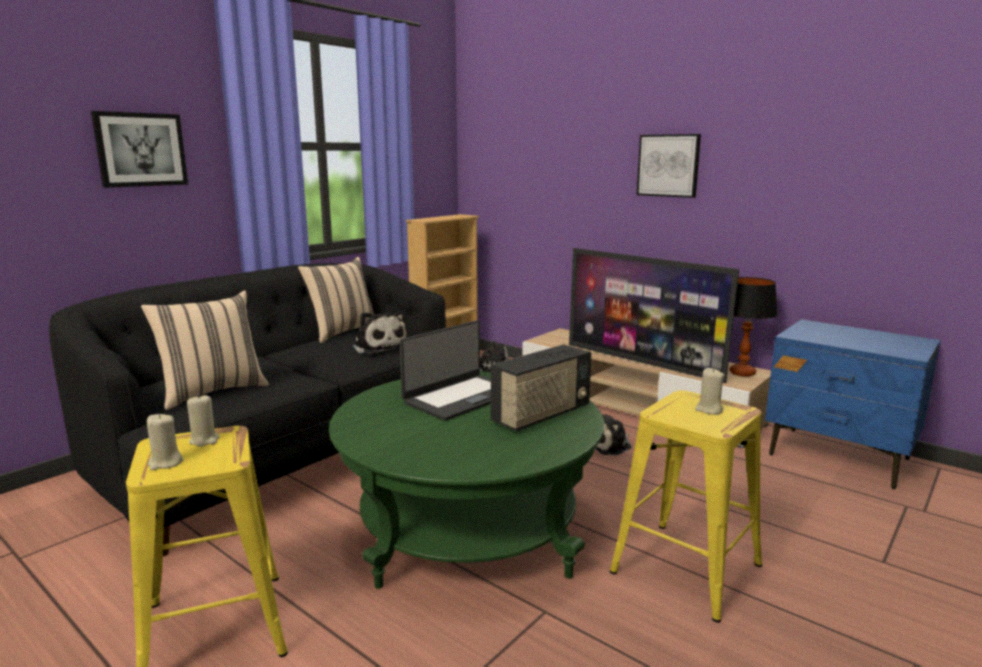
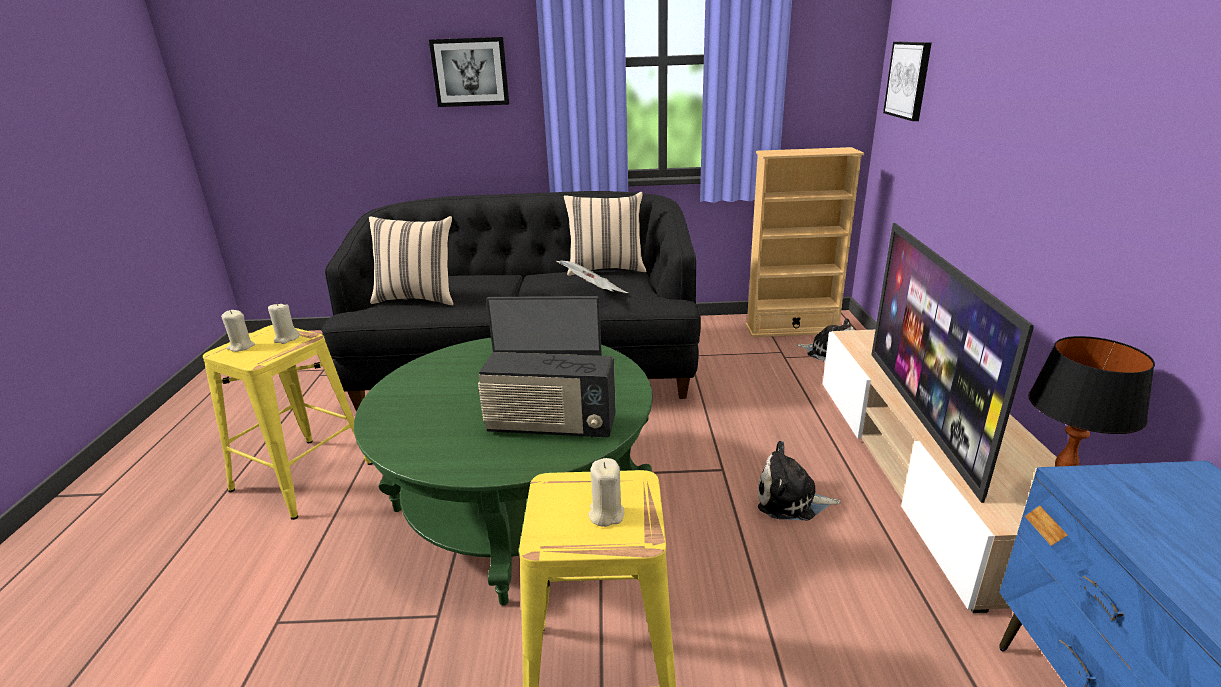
camera: 50 degrees right, 10 degrees up
plush toy [352,311,407,355] -> newspaper [556,261,629,293]
picture [636,134,701,198] -> picture moved to [883,42,932,121]

